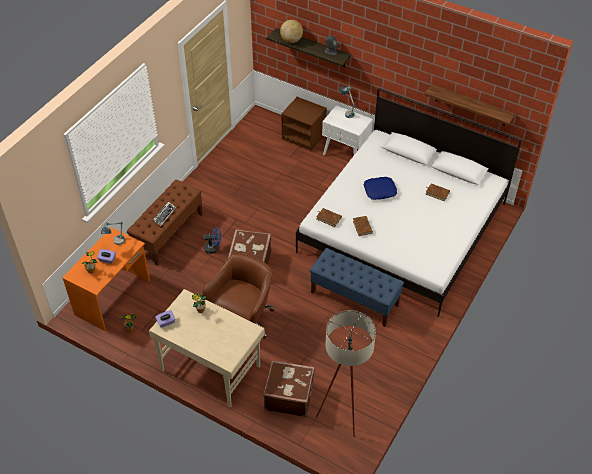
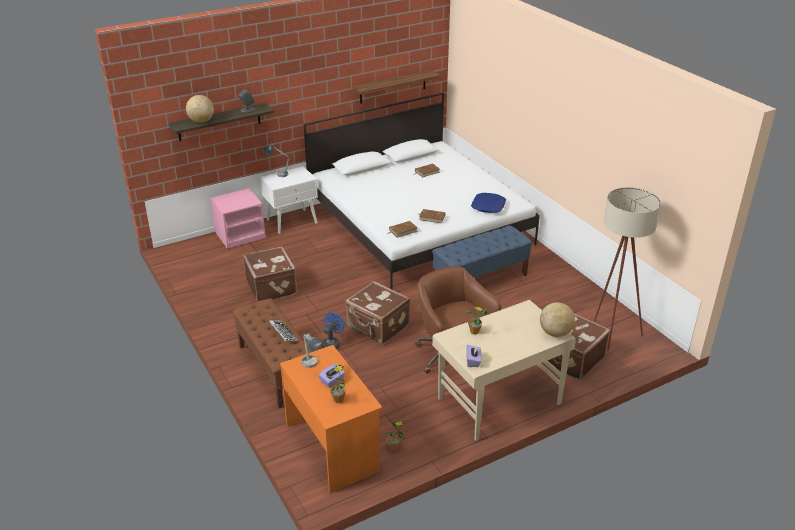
camera: 60 degrees left, 15 degrees down
brown nightstand [281,97,327,151] -> pink nightstand [210,188,266,249]
blue pillow [364,177,397,200] -> blue pillow moved to [471,193,506,213]
none -> brown suitcase [243,246,297,301]
none -> globe [540,302,575,337]

